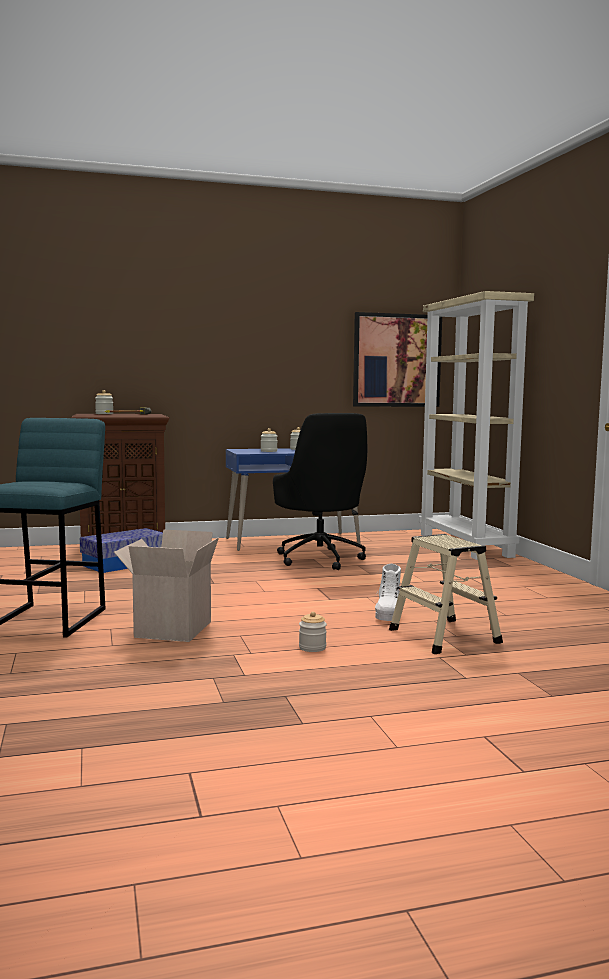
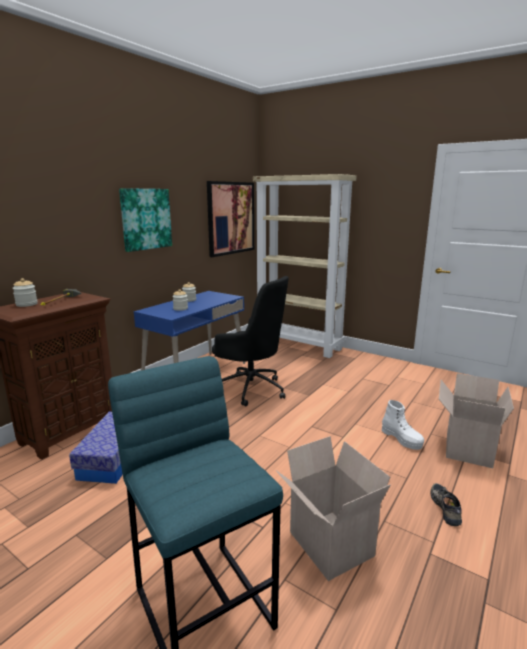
camera: 40 degrees left, 10 degrees up
jar [299,612,327,652] -> shoe [430,483,462,526]
beige step ladder [389,534,503,654] -> cardboard box [439,373,514,468]
none -> picture [119,188,172,252]

